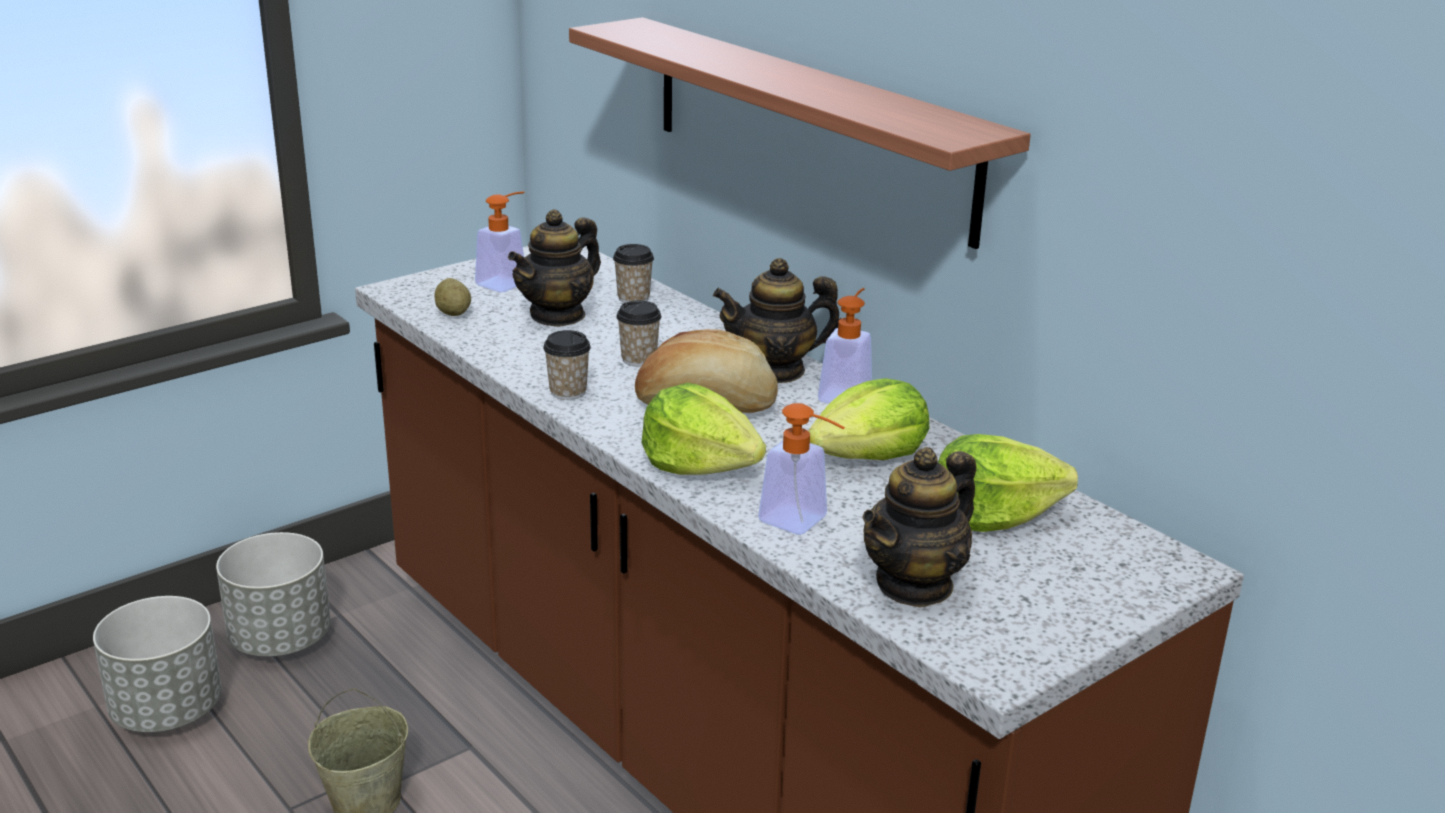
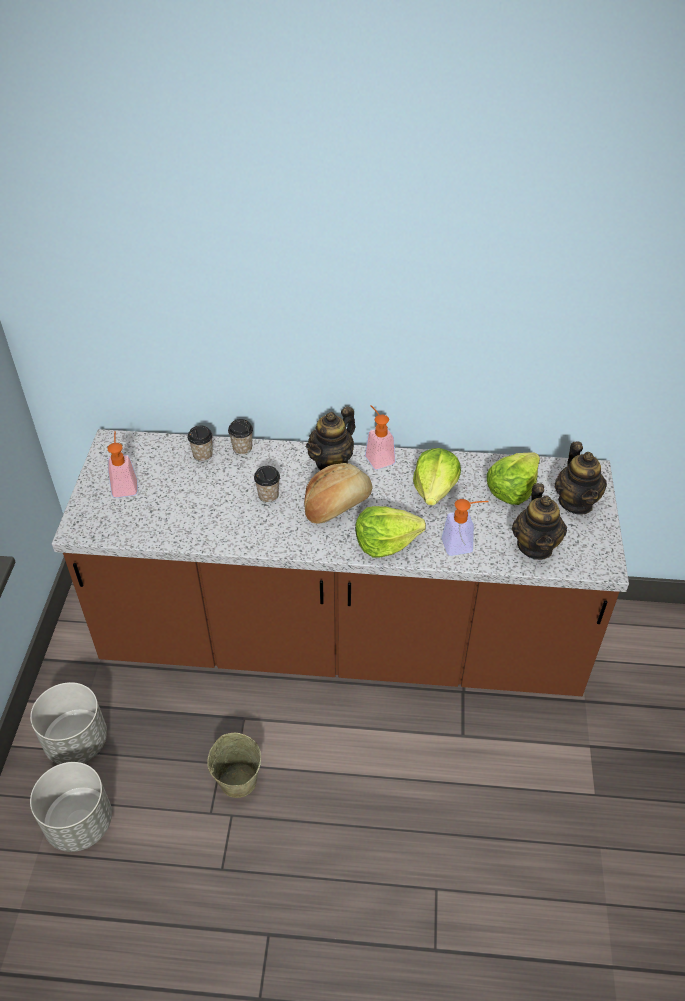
camera: 45 degrees left, 20 degrees up
potato [435,278,471,316] -> none
teapot [508,209,601,327] -> teapot moved to [555,442,607,515]
cup [543,330,591,400] -> cup moved to [228,419,253,455]
shelf [569,17,1031,249] -> none

